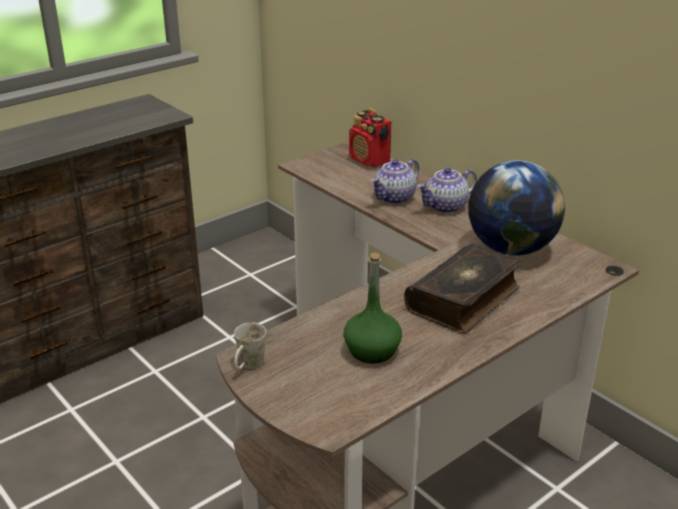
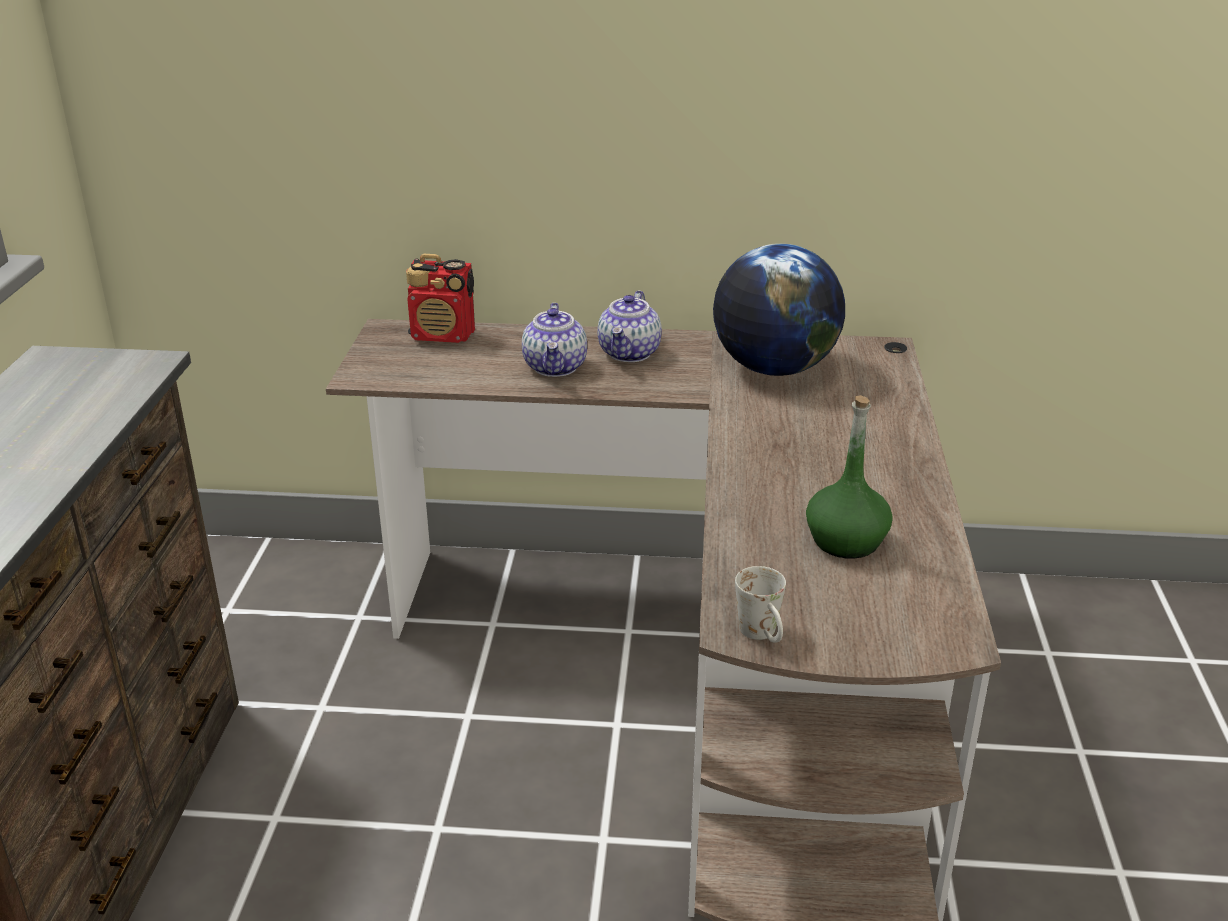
camera: 45 degrees left, 0 degrees up
book [404,243,522,334] -> none

